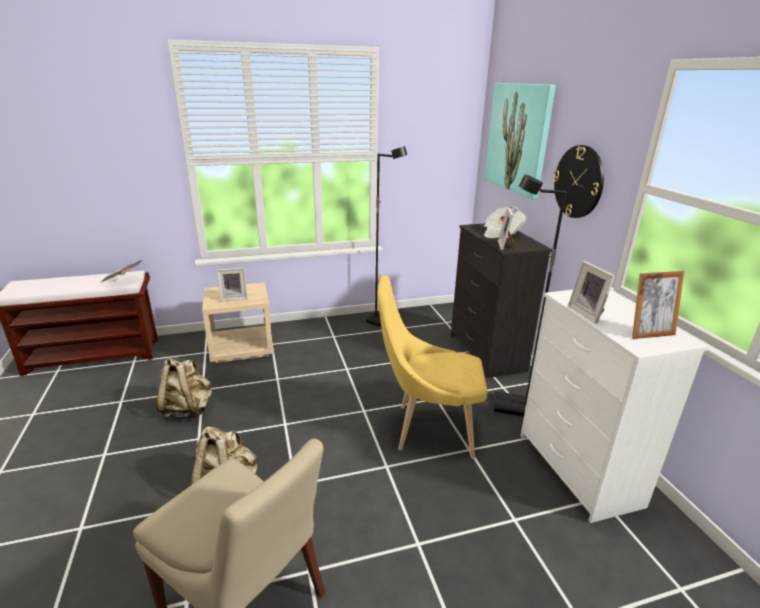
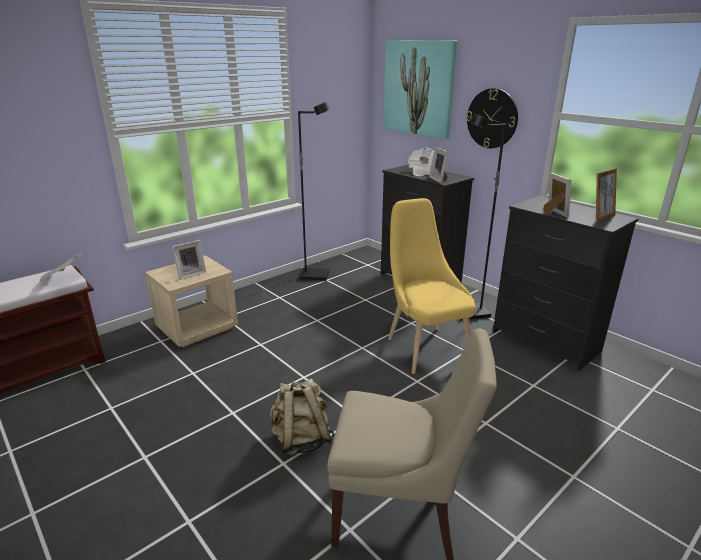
camera: 25 degrees left, 0 degrees up
beige backpack [157,358,212,419] -> none
yellow chair [377,275,487,459] -> yellow chair turned 90 degrees clockwise [388,198,475,374]
white dresser [520,290,709,523] -> black dresser [493,196,639,371]
picture frame [568,261,615,324] -> picture frame turned 150 degrees counterclockwise [544,172,571,218]

